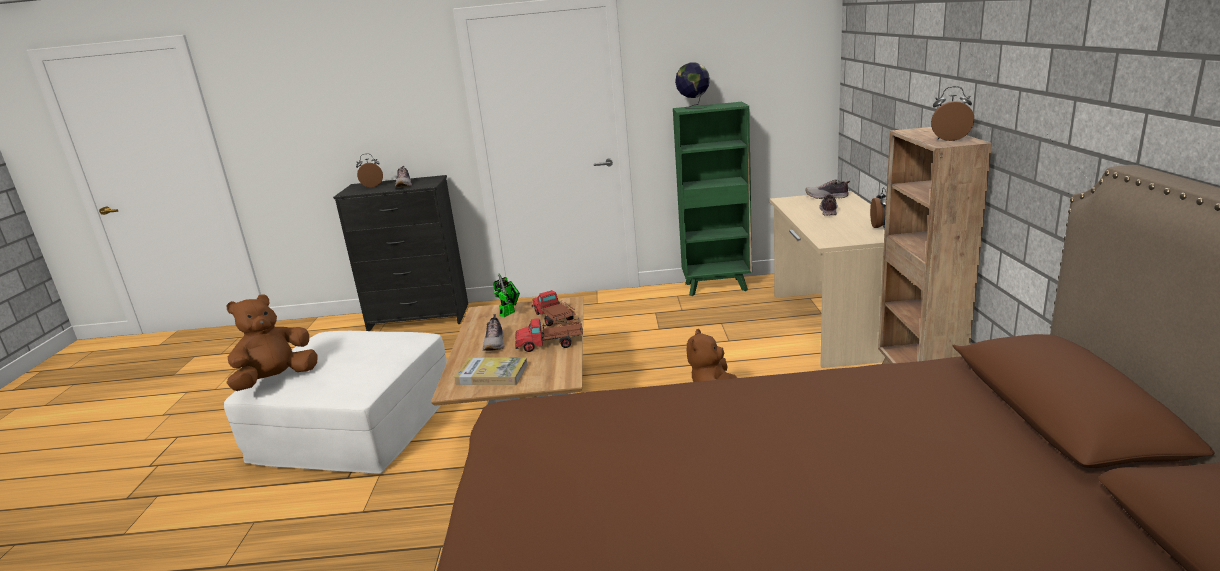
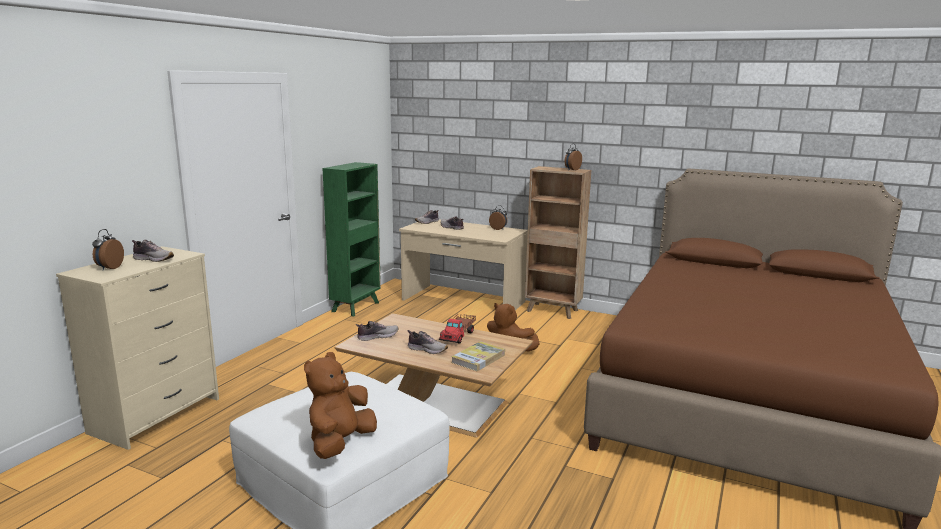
camera: 65 degrees left, 5 degrees down
brown plush toy [226,295,318,391] -> brown plush toy turned 45 degrees clockwise [304,352,377,459]
black dresser [333,175,468,331] -> beige dresser [56,246,219,450]
toy robot [493,273,520,317] -> shoe [356,321,398,341]
toy truck [532,290,576,326] -> none
globe [675,62,710,109] -> none

